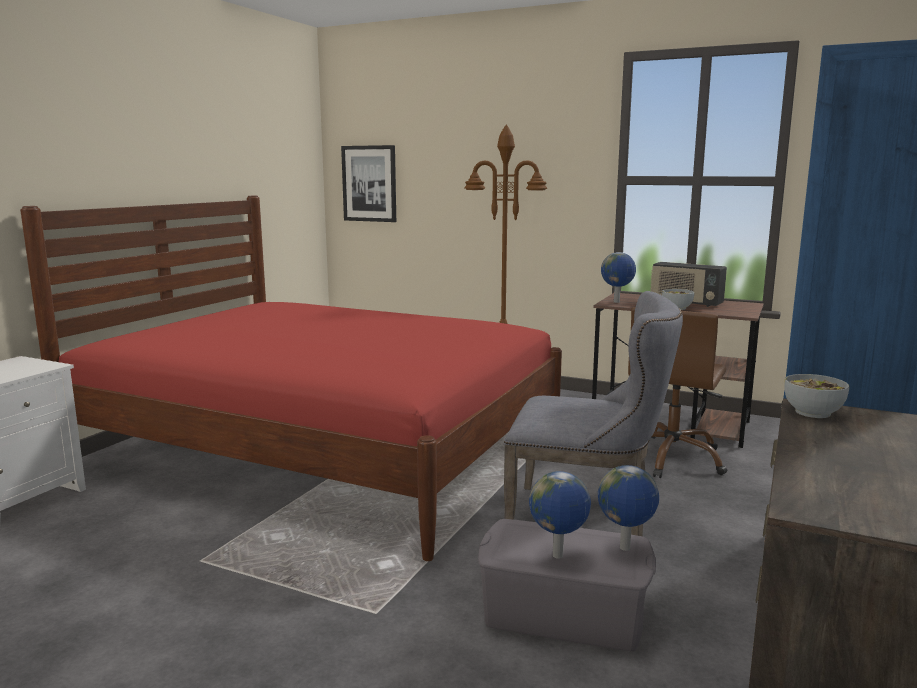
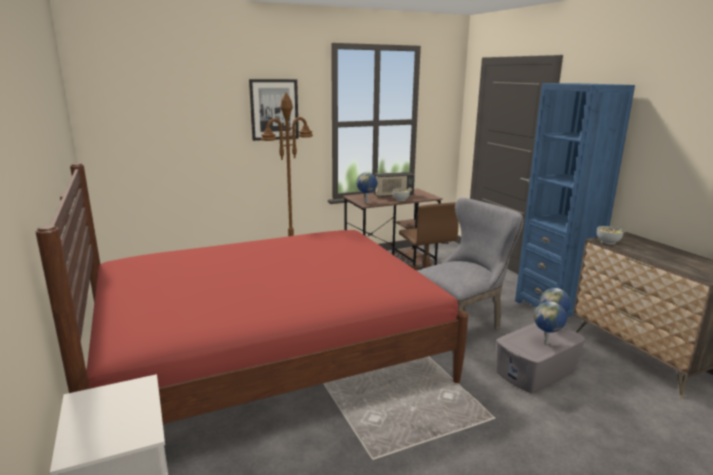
camera: 50 degrees left, 5 degrees up
picture [341,145,396,222] -> picture moved to [249,79,299,141]

